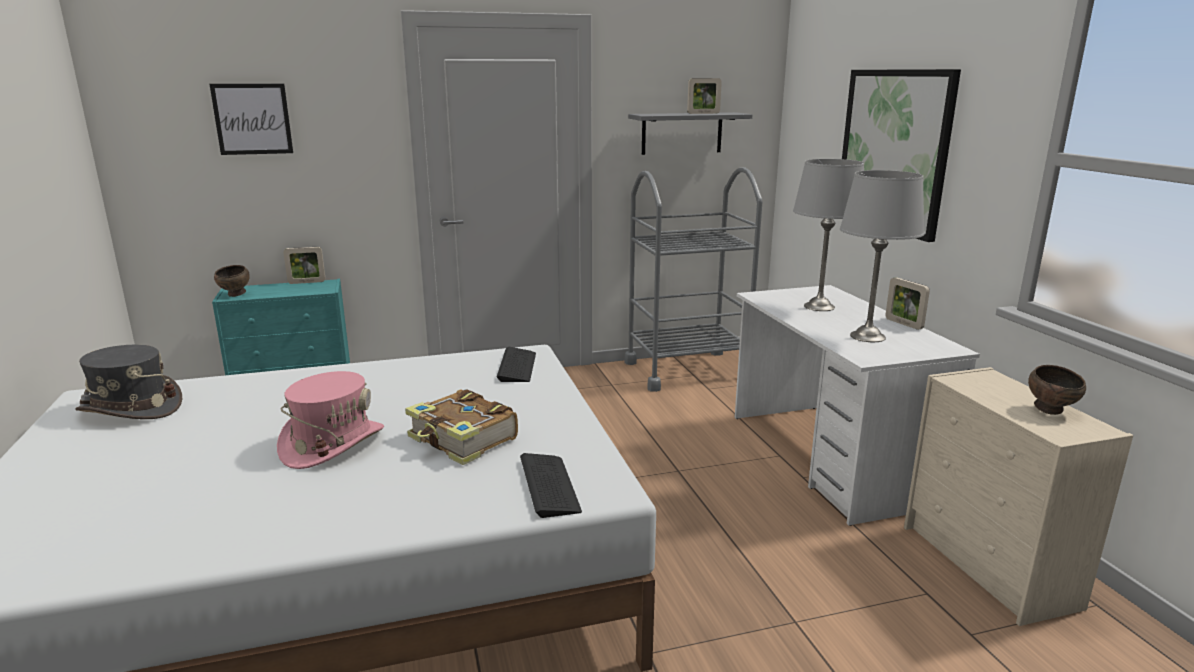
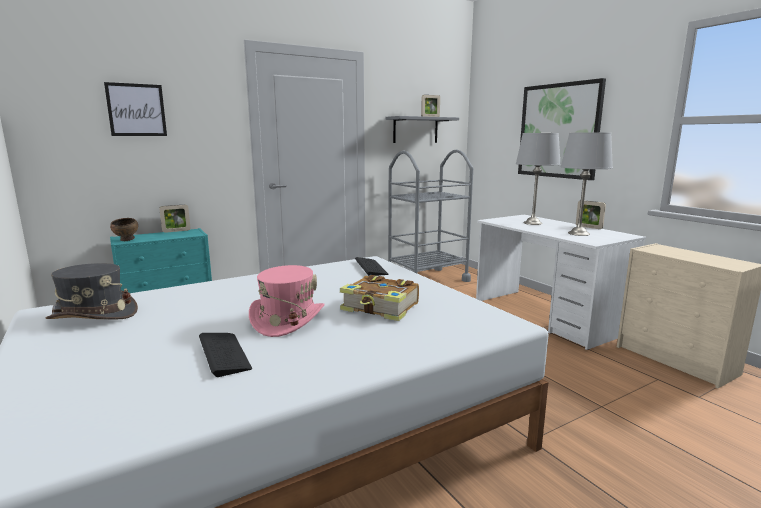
camera: 15 degrees left, 5 degrees down
keyboard [520,453,582,518] -> keyboard moved to [199,333,252,377]
brown bowl [1028,365,1086,415] -> none

